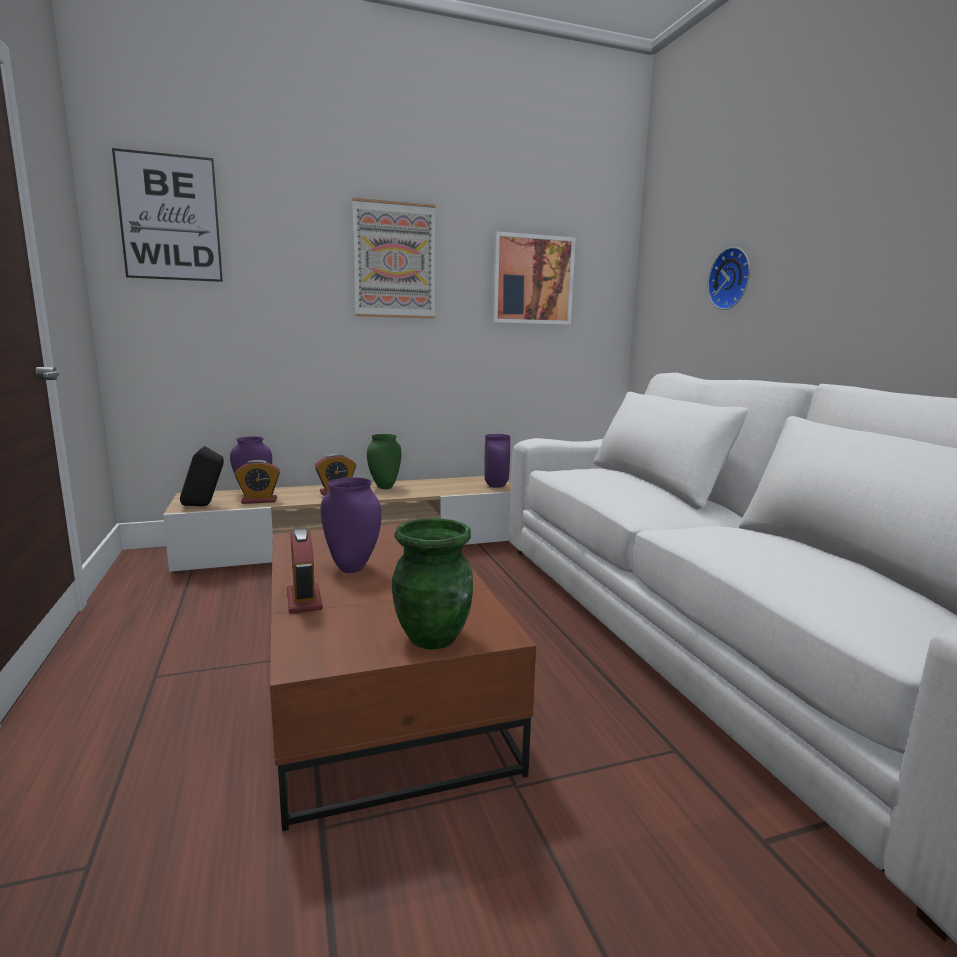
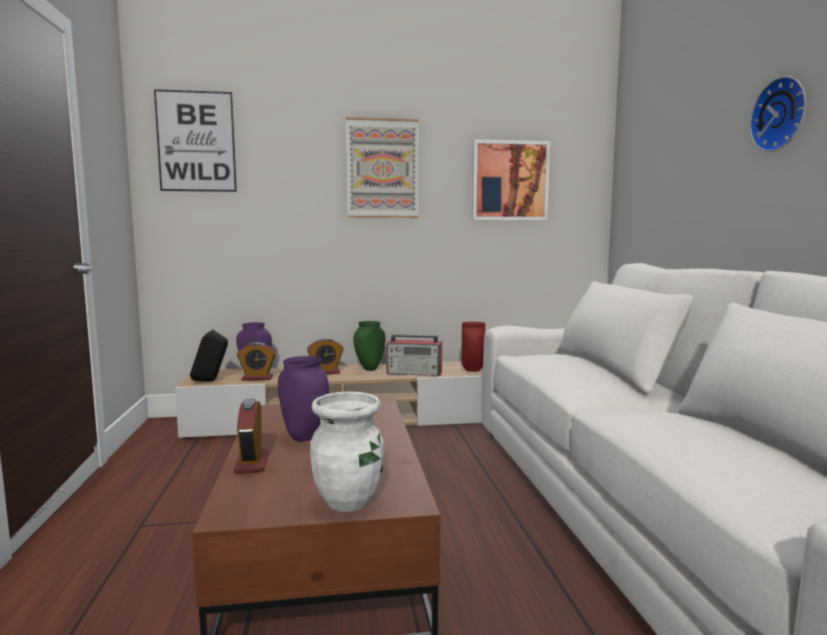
camera: 10 degrees right, 5 degrees down
green vase [392,518,473,649] -> white vase [310,392,384,512]
purple vase [484,434,510,488] -> red vase [461,322,485,372]
wall clock [708,247,750,310] -> wall clock moved to [749,76,806,152]
none -> radio [386,335,442,376]

